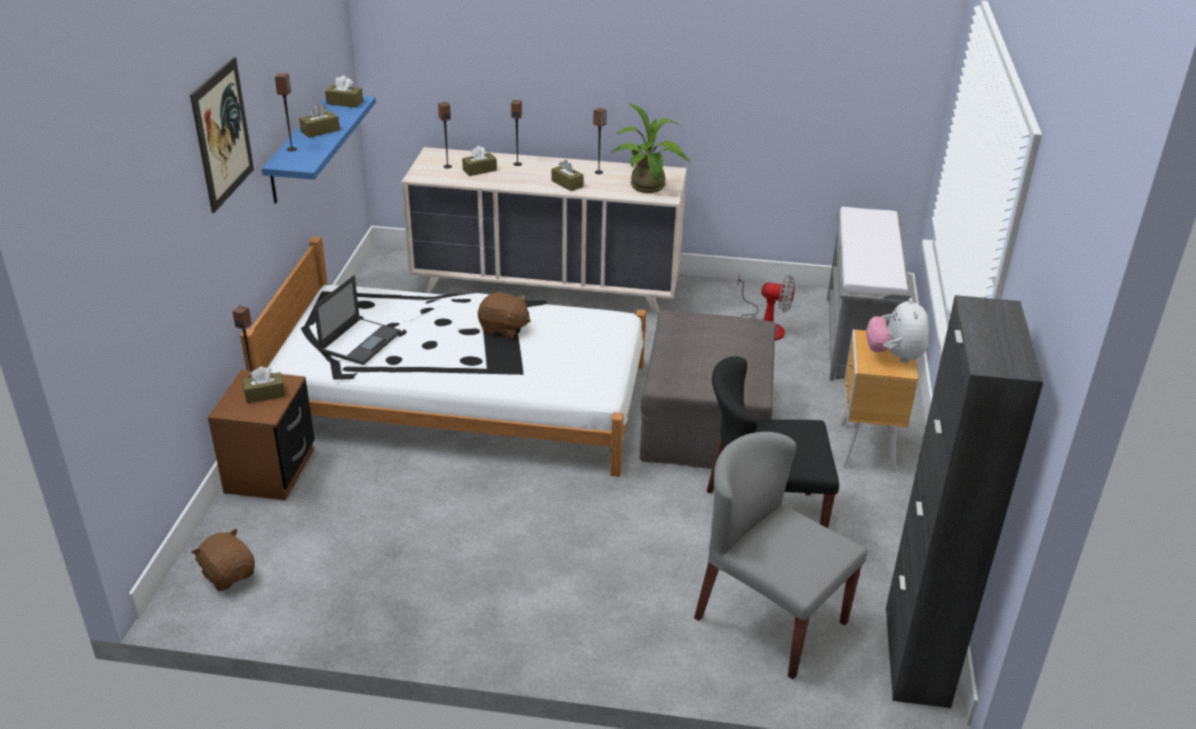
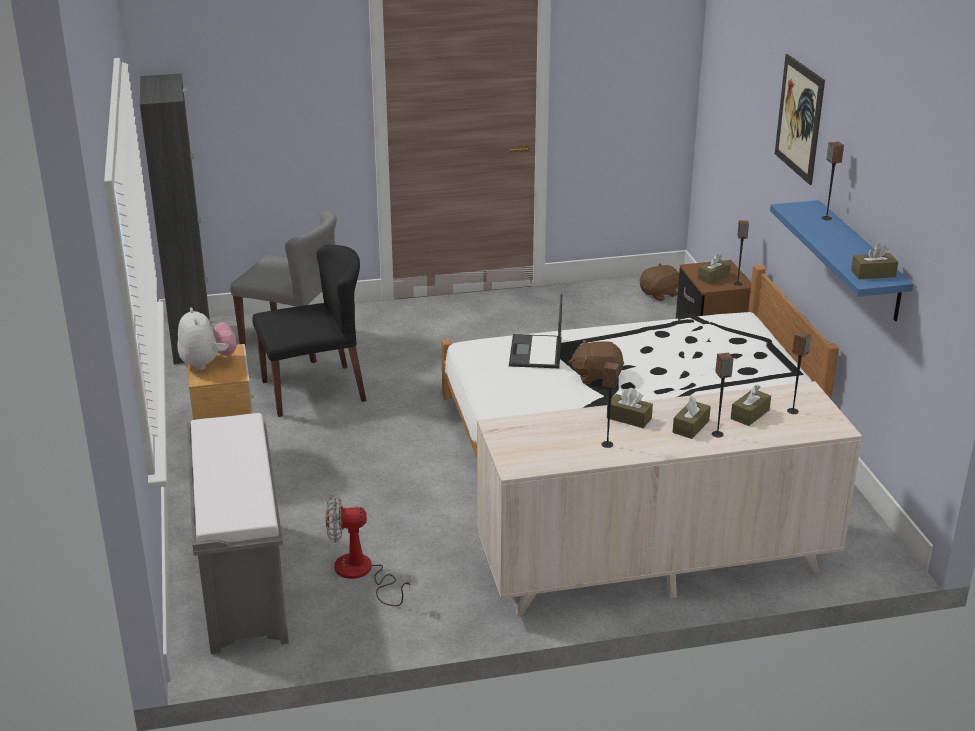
camera: 160 degrees right, 5 degrees down
brown plush toy [191,528,255,591] -> brown plush toy turned 60 degrees counterclockwise [640,263,679,301]
brown tissue box [299,103,340,138] -> brown tissue box moved to [673,396,711,439]
laptop [314,275,401,365] -> laptop moved to [509,293,562,368]
potted plant [611,104,691,193] -> none
grey ottoman [640,310,776,469] -> none

